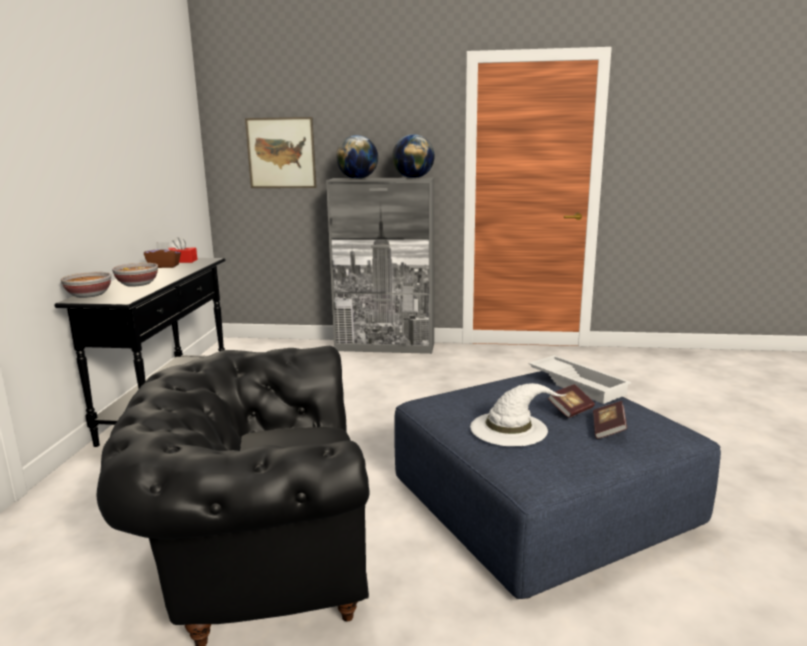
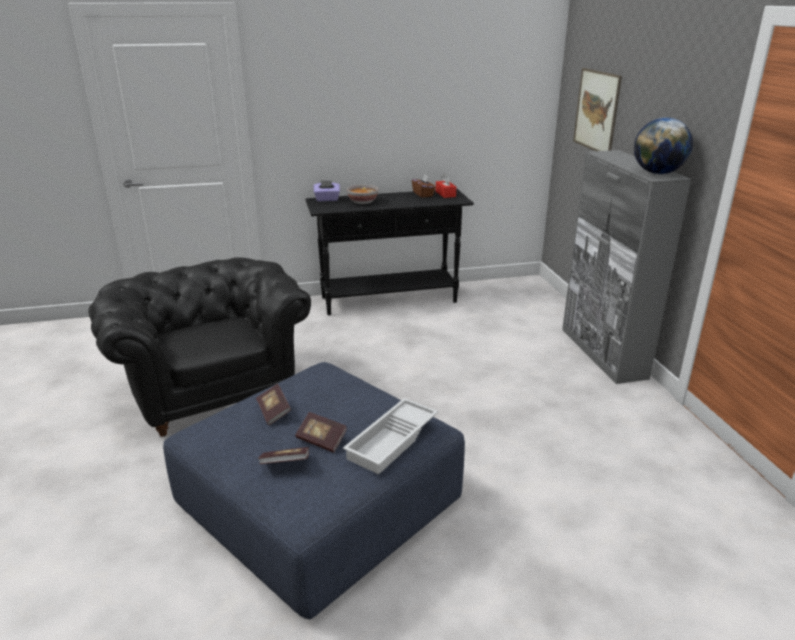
camera: 70 degrees right, 10 degrees up
bowl [61,272,111,298] -> purple tissue box [314,180,340,201]
globe [336,135,378,179] -> none
white hat [470,383,567,446] -> book [256,384,291,425]

